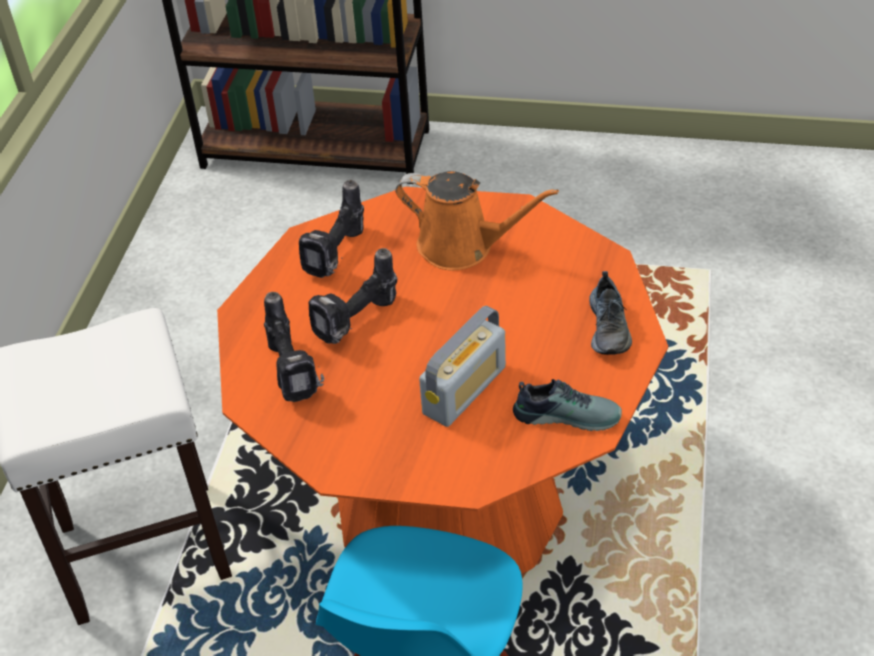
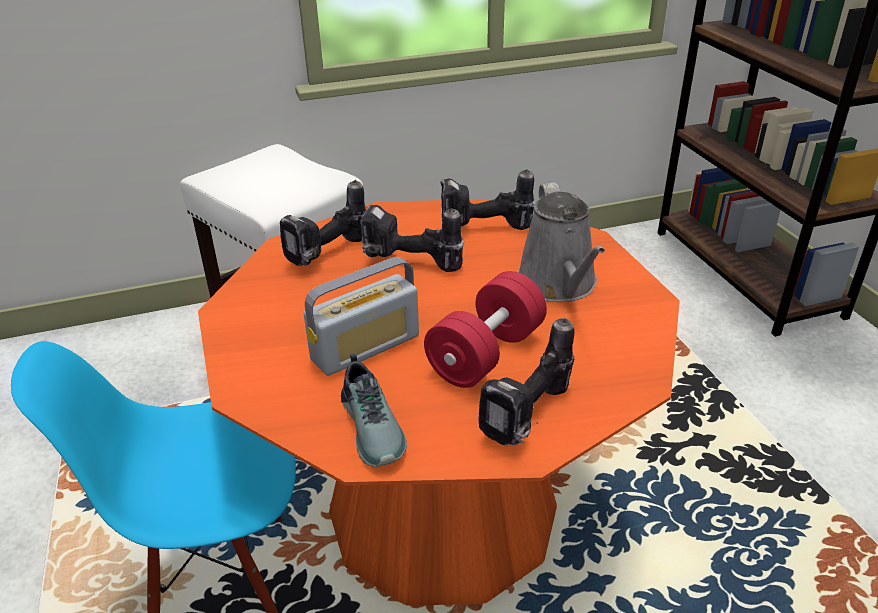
camera: 60 degrees right, 10 degrees down
orange watering can [395,171,559,270] -> grey watering can [518,182,605,302]
radio [419,306,506,427] -> radio turned 45 degrees counterclockwise [304,257,419,376]
shoe [589,271,632,355] -> power drill [478,318,575,445]
none -> red dumbbell [424,271,547,388]

